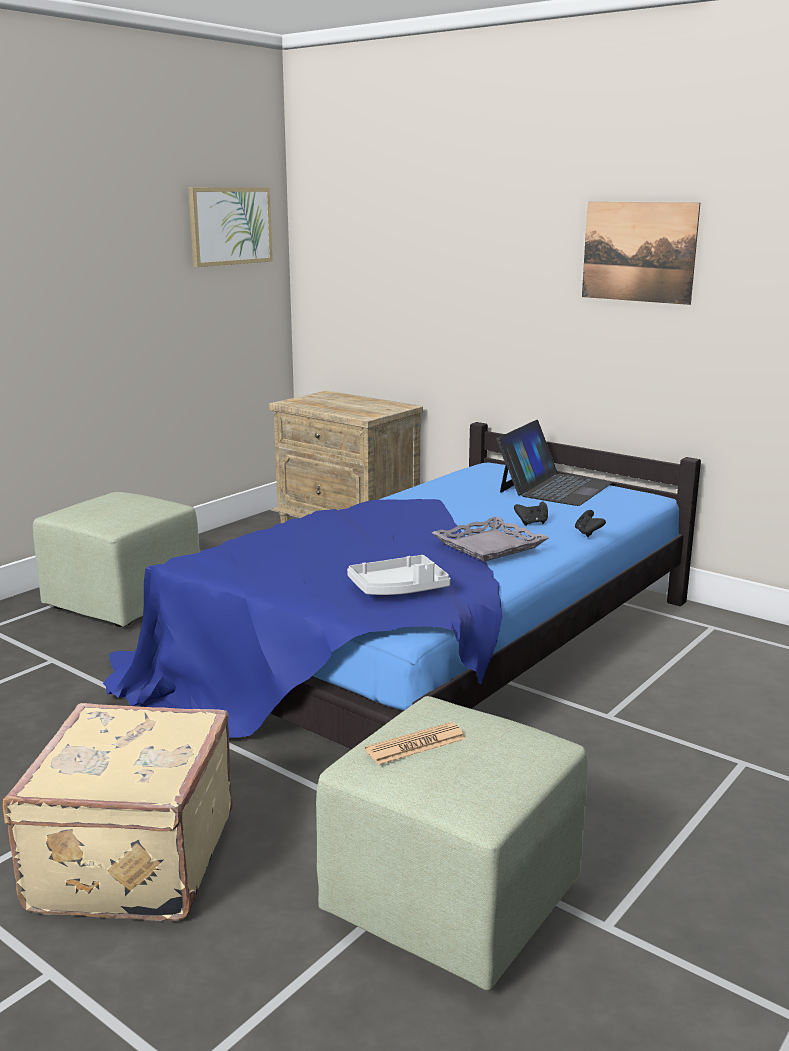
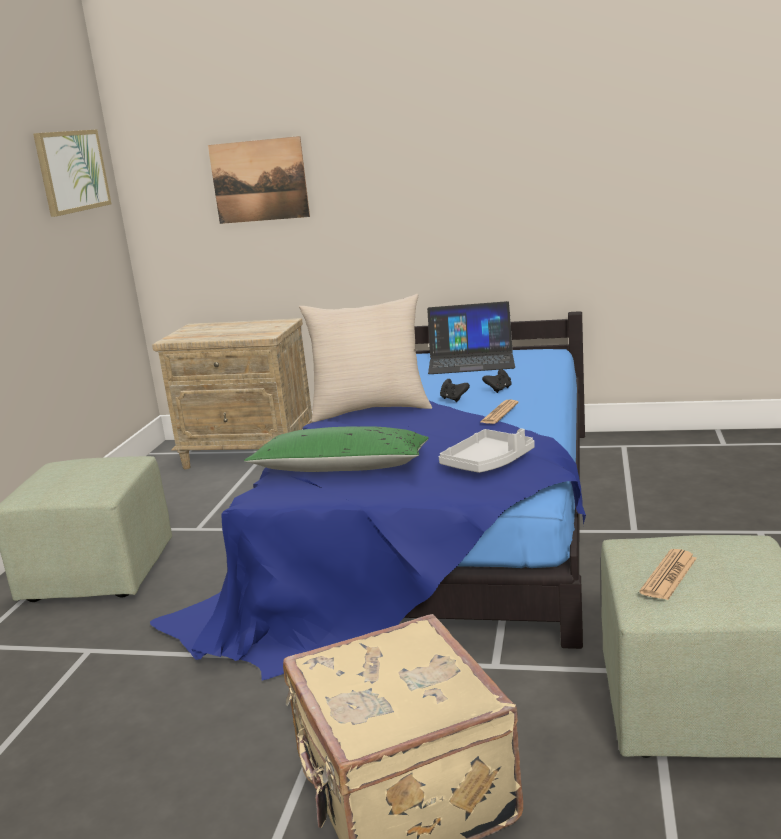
camera: 25 degrees left, 0 degrees up
grey tray [432,517,549,562] -> newspaper [480,400,519,424]
laptop [496,420,613,506] -> laptop turned 90 degrees clockwise [427,301,515,374]
black game controller [575,510,606,537] -> black game controller moved to [440,379,470,402]
picture [582,202,700,305] -> picture moved to [208,136,310,224]
none -> green pillow [244,426,429,472]
none -> beige pillow [299,294,432,422]

